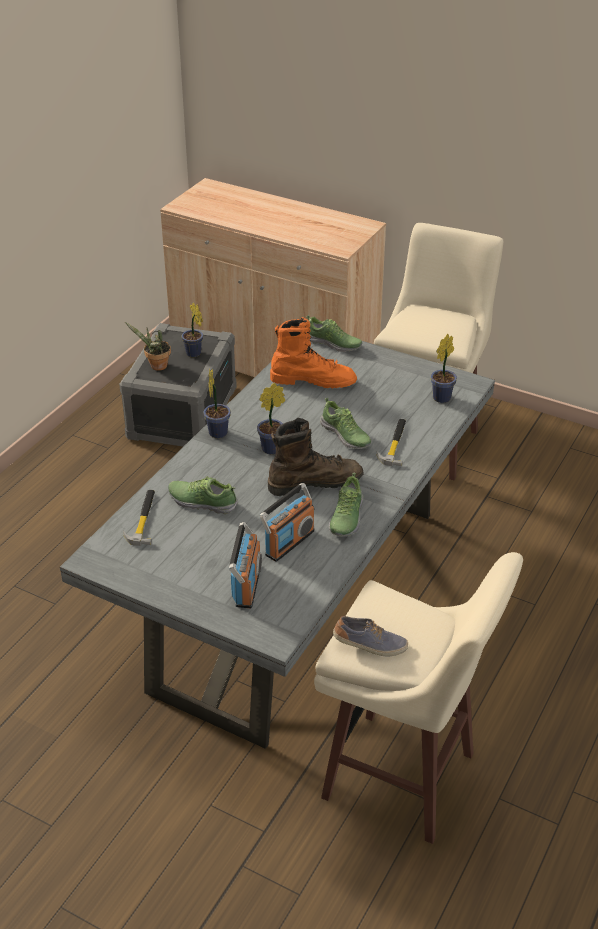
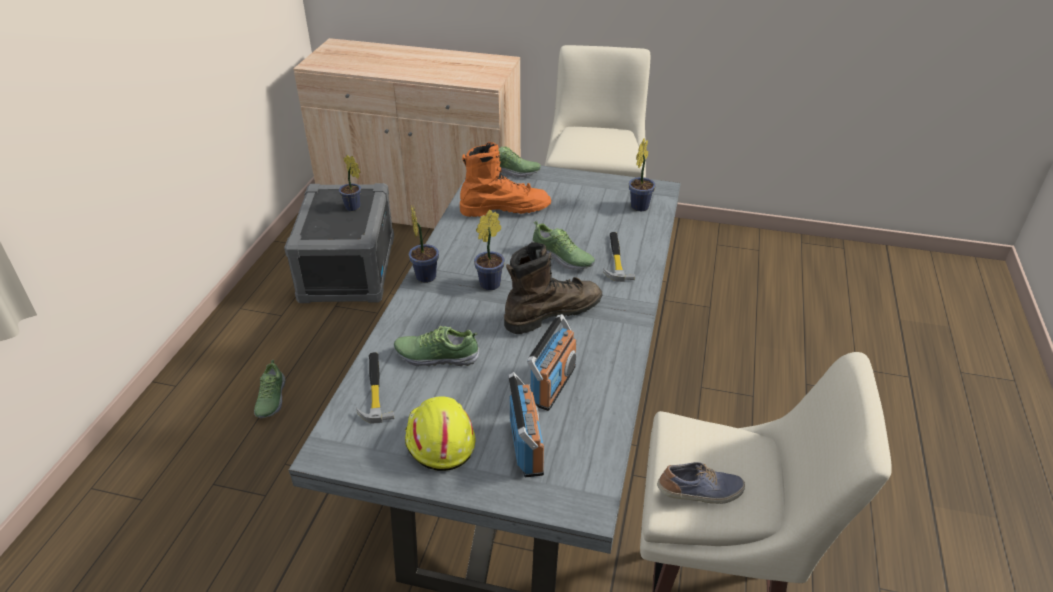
camera: 15 degrees left, 0 degrees up
potted plant [125,322,171,371] -> none
shoe [329,473,363,536] -> shoe moved to [254,360,286,418]
none -> yellow hard hat [405,396,476,471]

